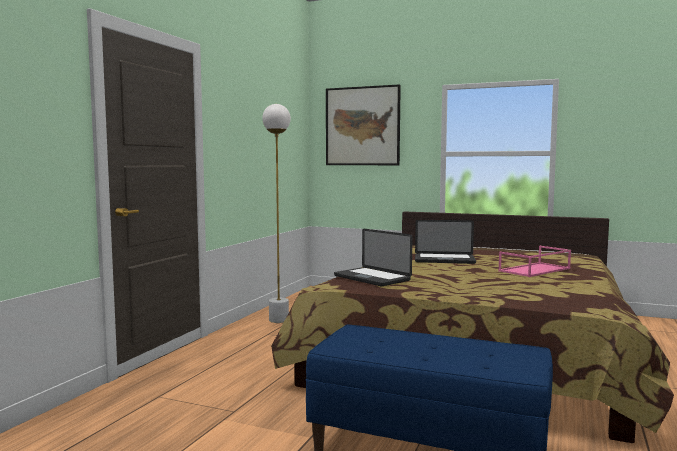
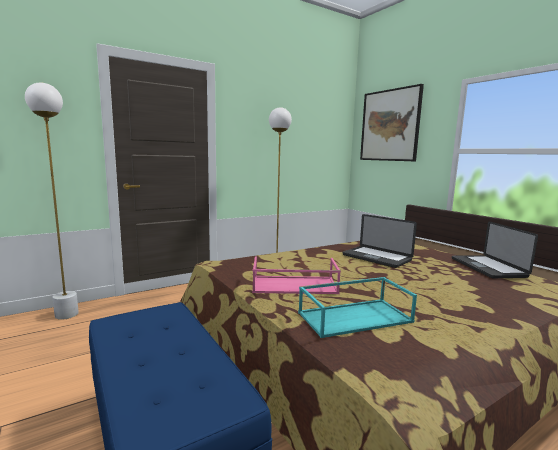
camera: 35 degrees right, 5 degrees up
laptop [334,229,412,286] -> laptop moved to [452,221,538,278]
pink tray [498,246,571,277] -> pink tray moved to [252,257,341,294]
none -> white floor lamp [25,83,79,320]
none -> turquoise tray [298,277,417,338]

